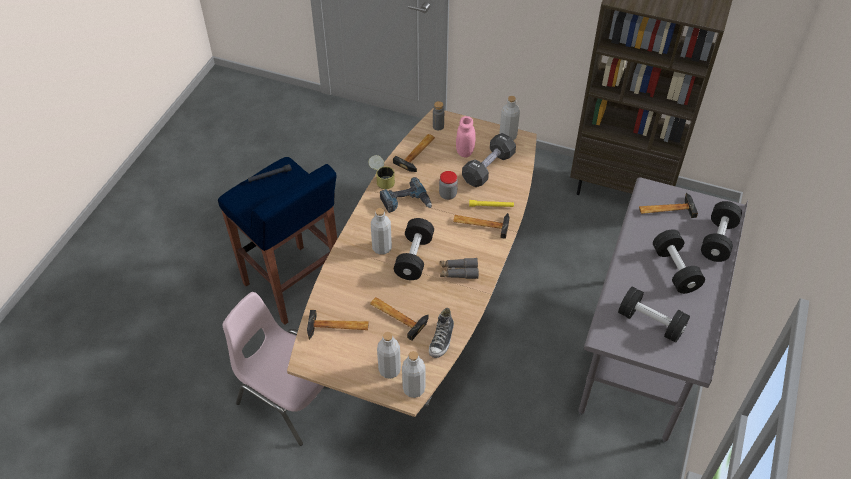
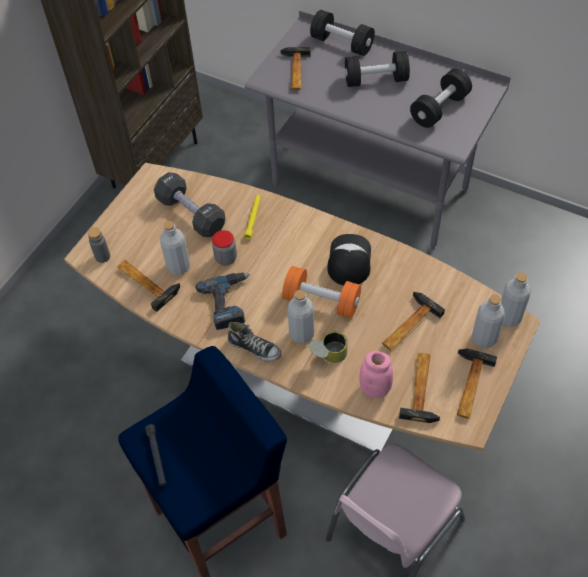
camera: 80 degrees left, 5 degrees up
can [368,155,395,189] -> can moved to [309,332,348,363]
black dumbbell [394,218,434,280] -> orange dumbbell [282,266,361,318]
shoe [429,308,454,358] -> shoe moved to [228,322,282,361]
grey binoculars [440,258,479,279] -> cap [327,234,371,285]
hammer [453,213,510,239] -> hammer moved to [457,349,497,419]
pink jar [456,116,476,158] -> pink jar moved to [359,351,393,398]
grey bottle [499,96,520,140] -> grey bottle moved to [160,221,190,275]

